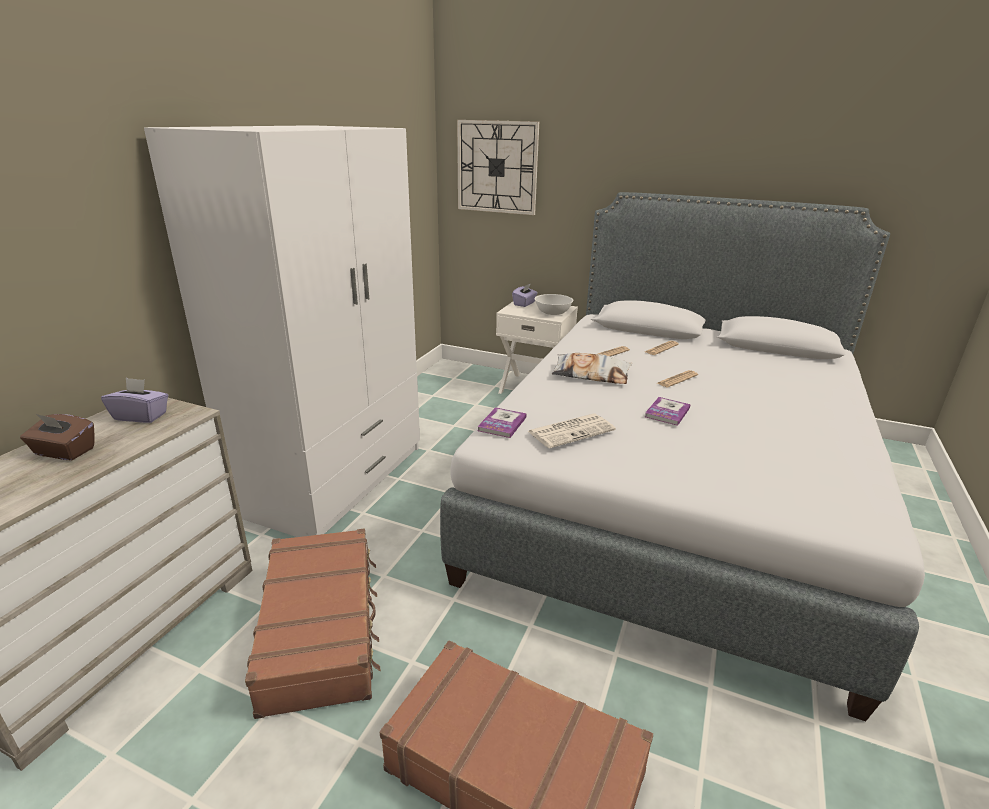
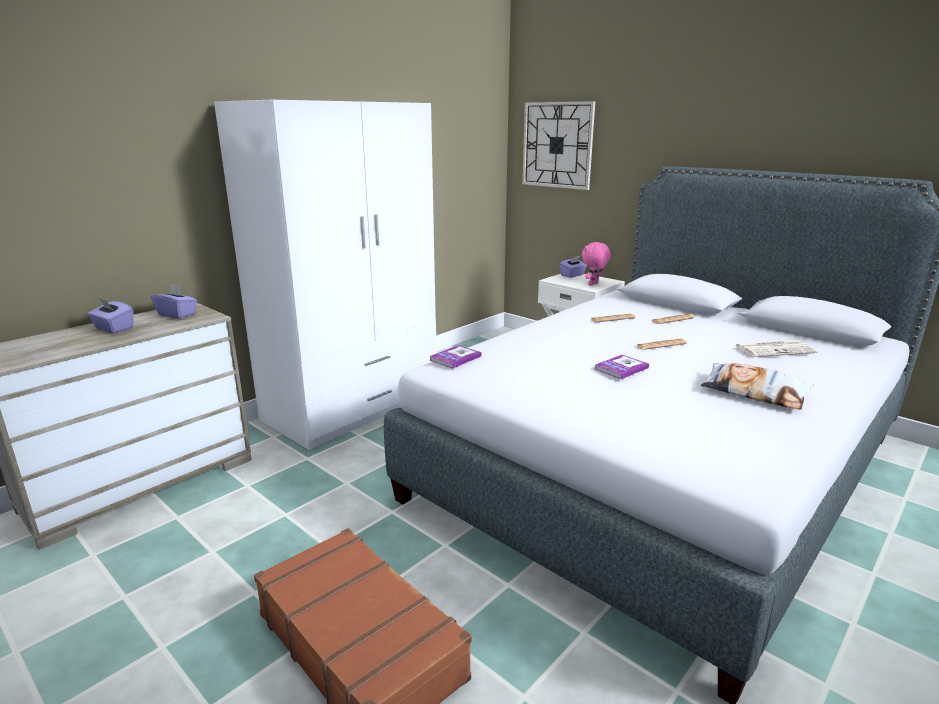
camera: 20 degrees right, 5 degrees down
brown tissue box [20,414,95,460] -> purple tissue box [88,297,133,334]
brown suitcase [245,529,381,719] -> none
newspaper [528,414,616,448] -> newspaper moved to [735,340,818,357]
white bowl [534,294,574,315] -> pink plush toy [582,242,611,286]
pillow [552,353,632,384] -> pillow moved to [701,363,813,410]

